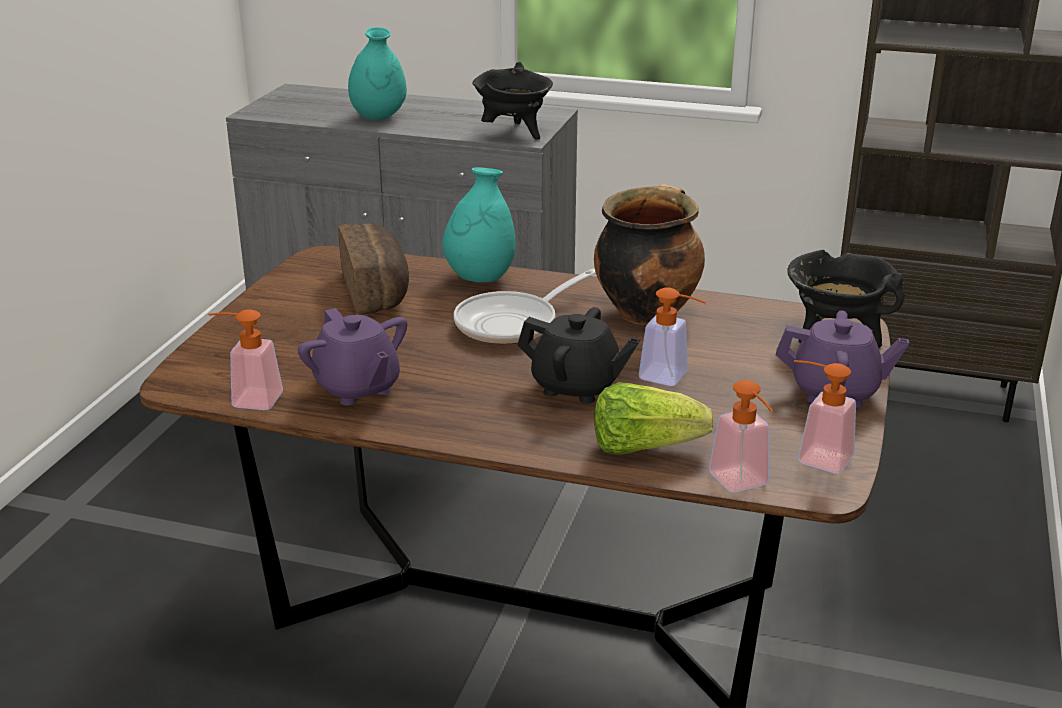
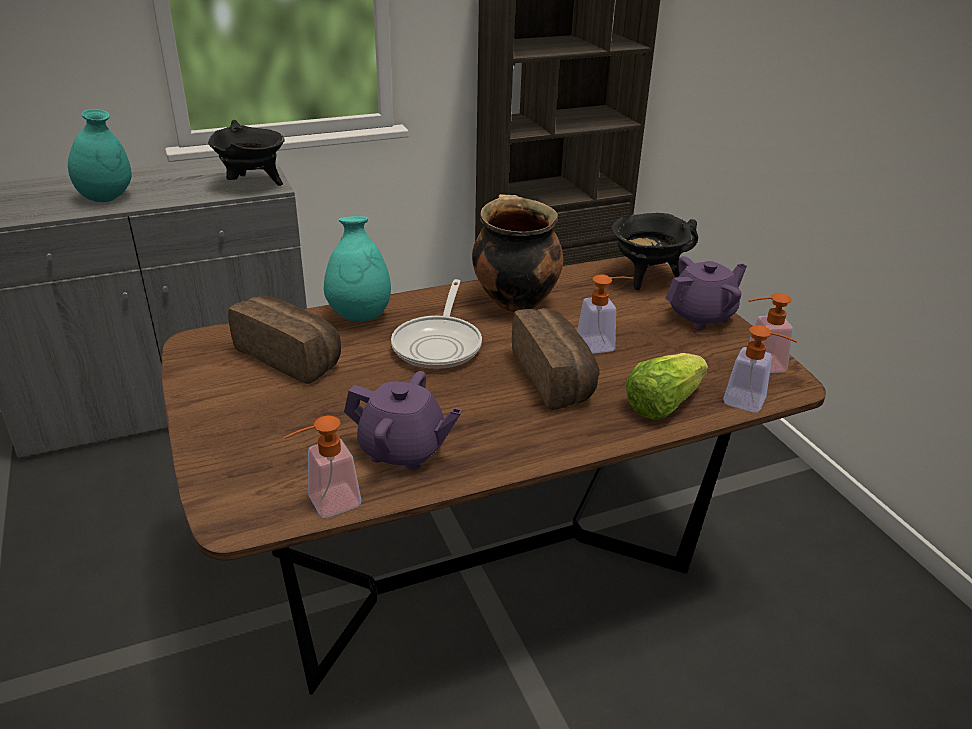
camera: 40 degrees left, 5 degrees up
black teapot [517,307,640,403] -> bread [512,308,600,410]

